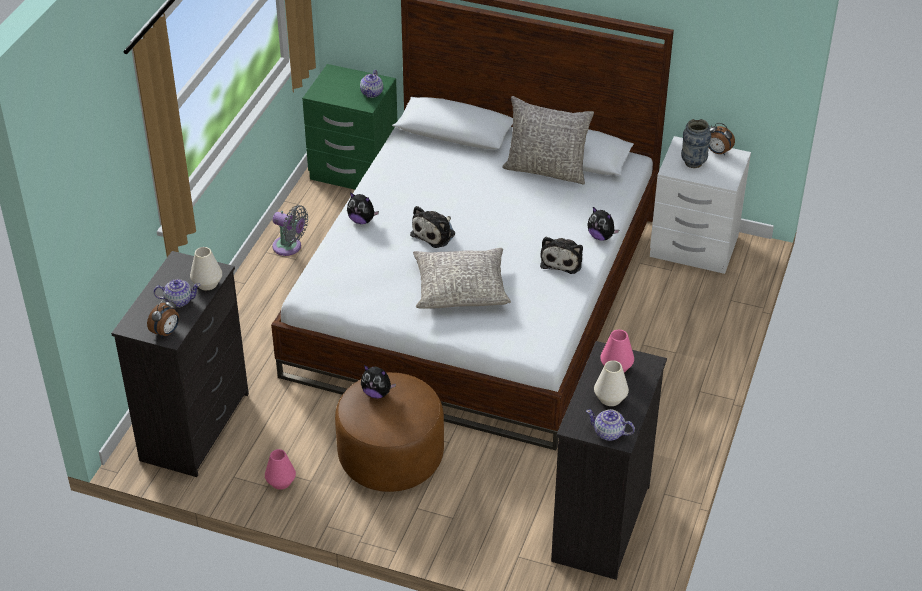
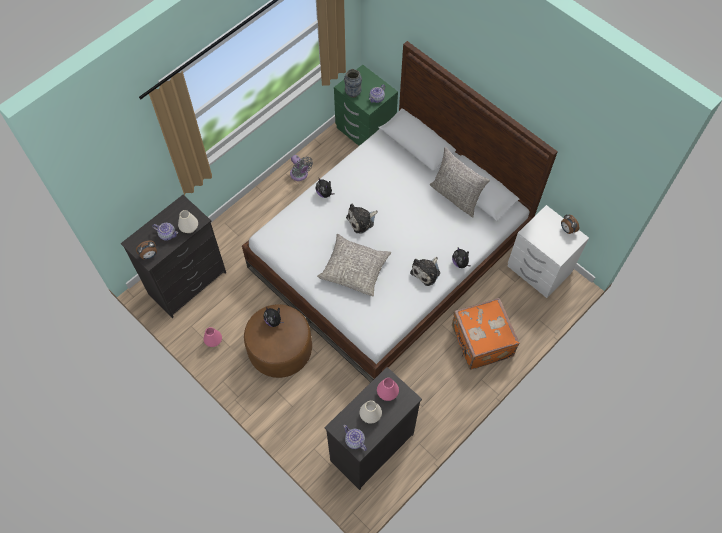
camera: 25 degrees right, 20 degrees up
vase [681,119,711,168] -> vase moved to [344,69,362,98]
none -> orange suitcase [452,298,519,370]

